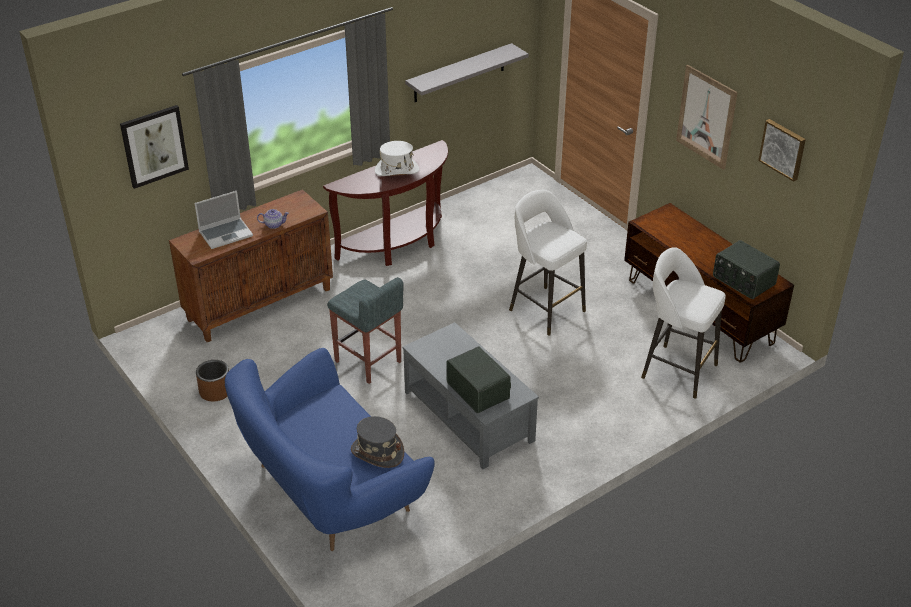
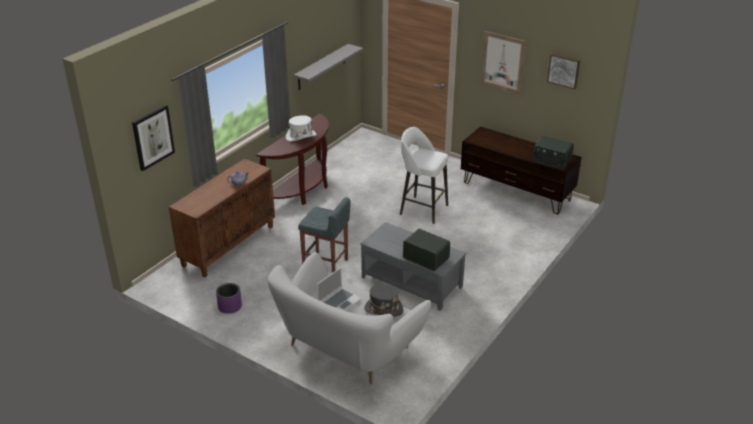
camera: 20 degrees left, 5 degrees down
laptop [195,191,253,249] -> laptop moved to [316,267,361,311]
brown planter [196,360,229,401] -> purple planter [216,283,242,314]
blue sofa [225,348,434,551] -> white sofa [267,252,431,385]
white stool [641,247,726,399] -> none

